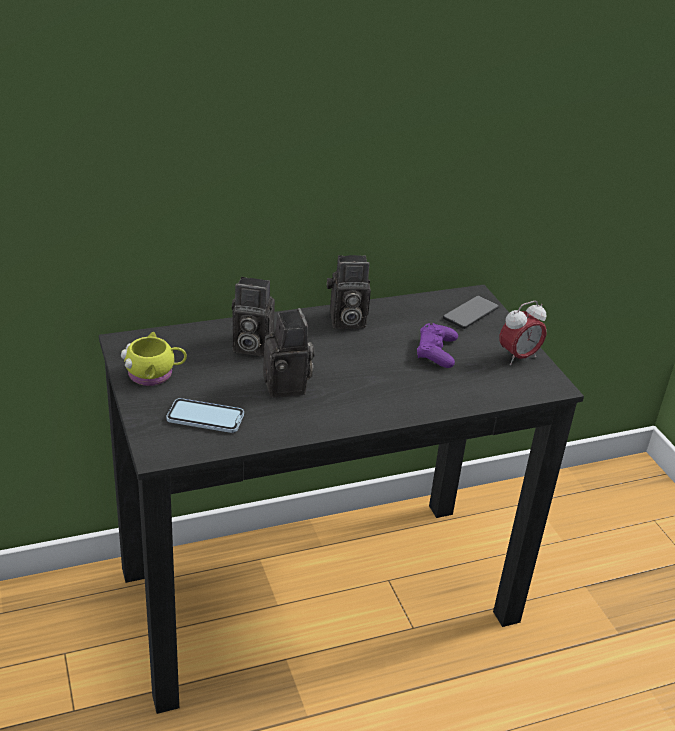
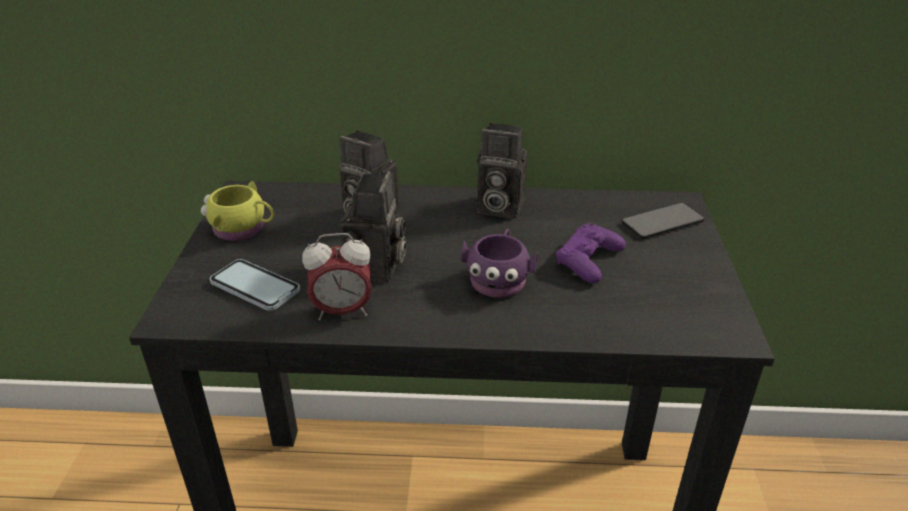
camera: 25 degrees right, 0 degrees up
alarm clock [499,301,547,365] -> alarm clock moved to [302,233,372,320]
none -> purple mug [461,229,538,298]

